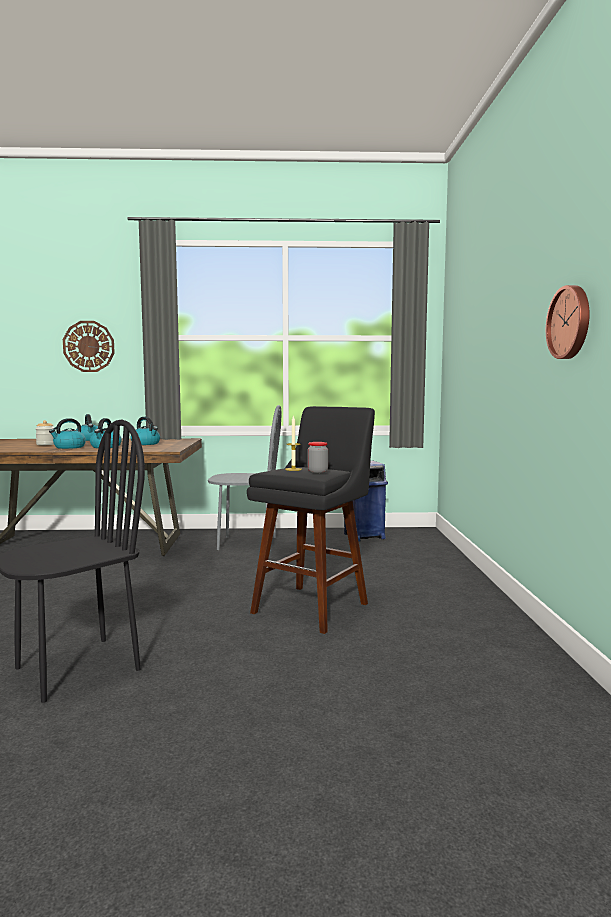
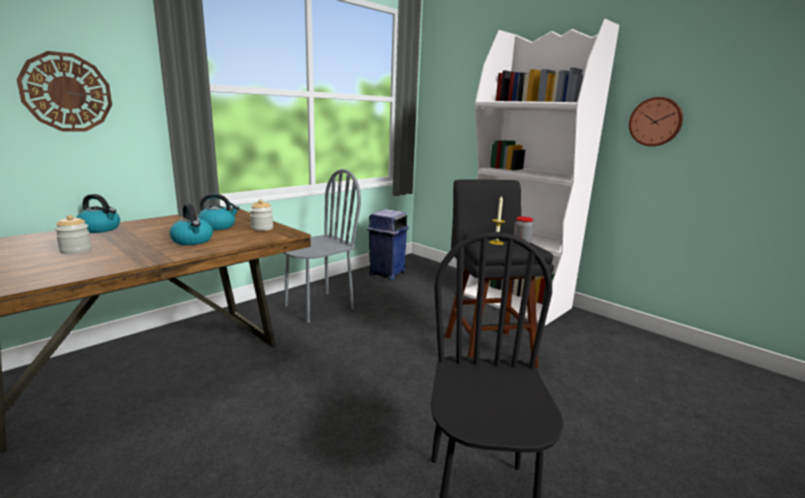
camera: 45 degrees left, 10 degrees up
kettle [49,418,86,449] -> none
none -> jar [250,200,273,231]
none -> white bookcase [463,19,619,326]

